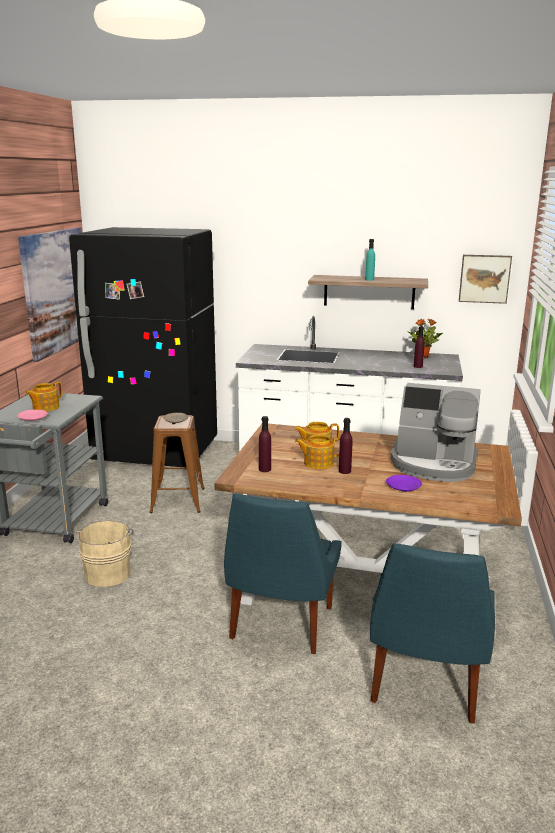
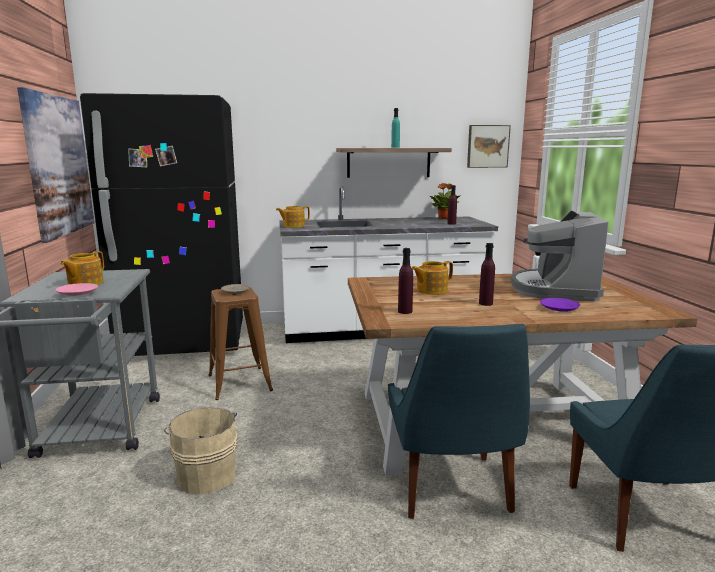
camera: 20 degrees left, 5 degrees down
teapot [295,434,340,469] -> teapot moved to [276,206,310,228]
coffee machine [391,383,481,482] -> coffee machine turned 105 degrees clockwise [511,211,608,302]

